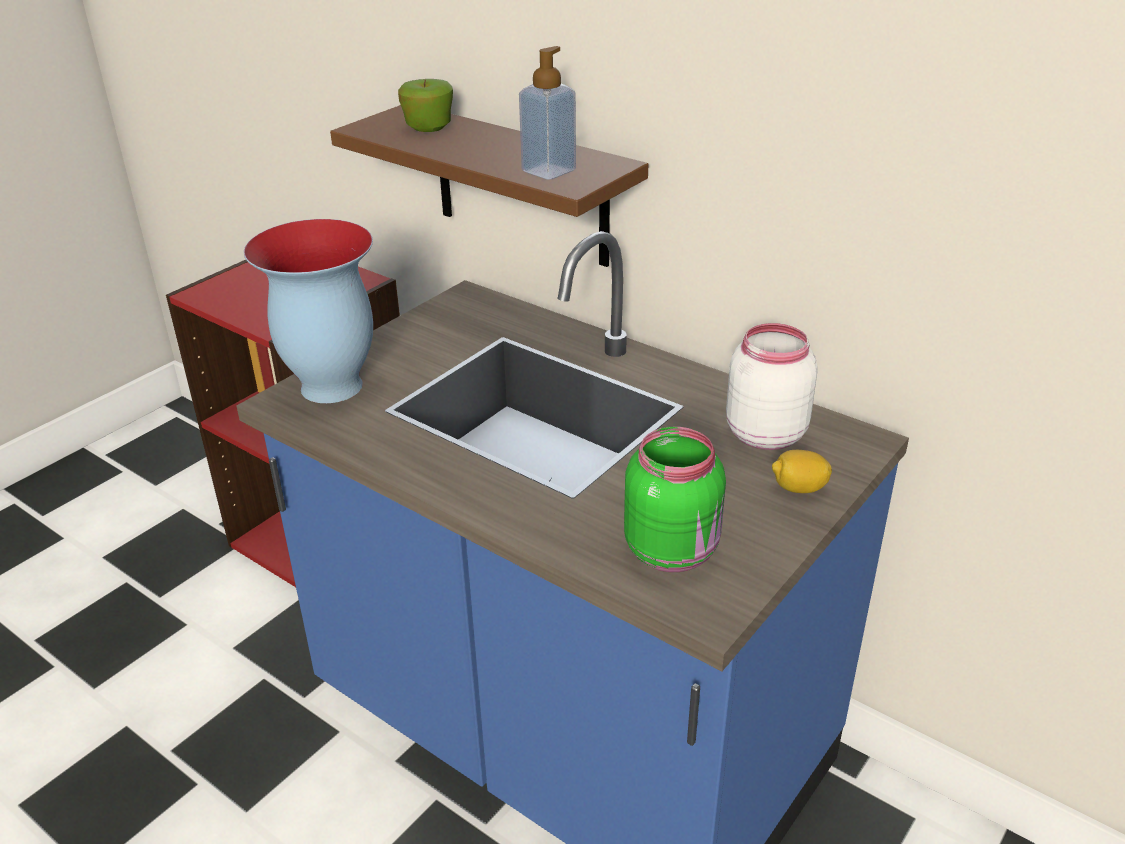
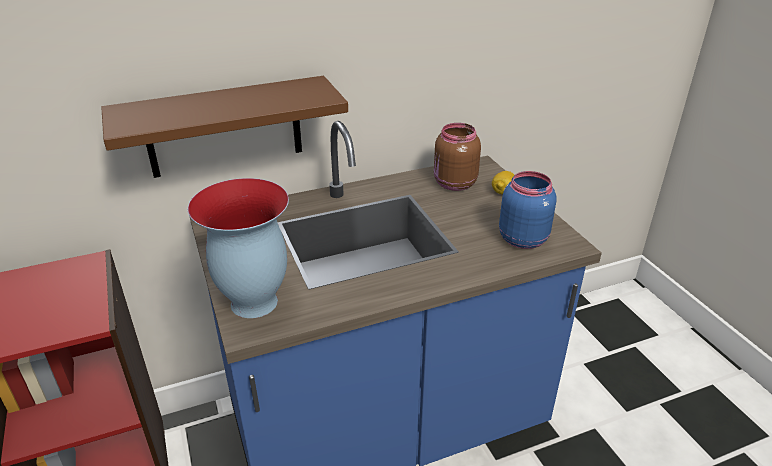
camera: 60 degrees left, 0 degrees up
apple [398,79,453,132] -> none
soap dispenser [519,46,576,180] -> none
green jar [624,427,726,572] -> blue jar [499,171,557,249]
white jar [726,323,818,450] -> brown jar [434,123,481,191]

